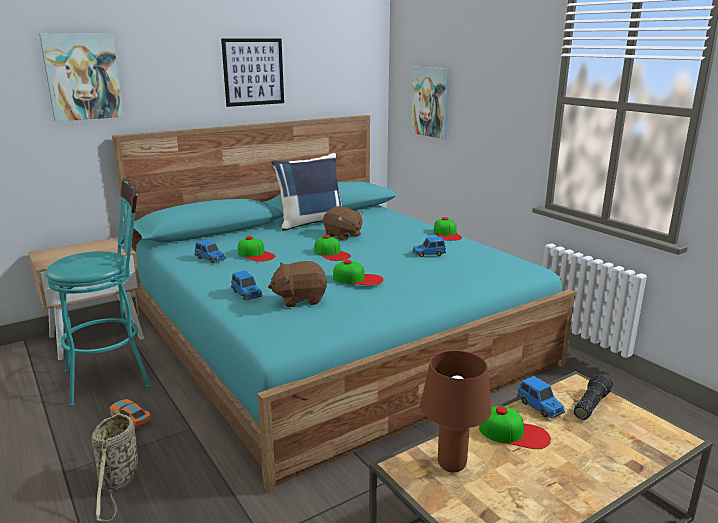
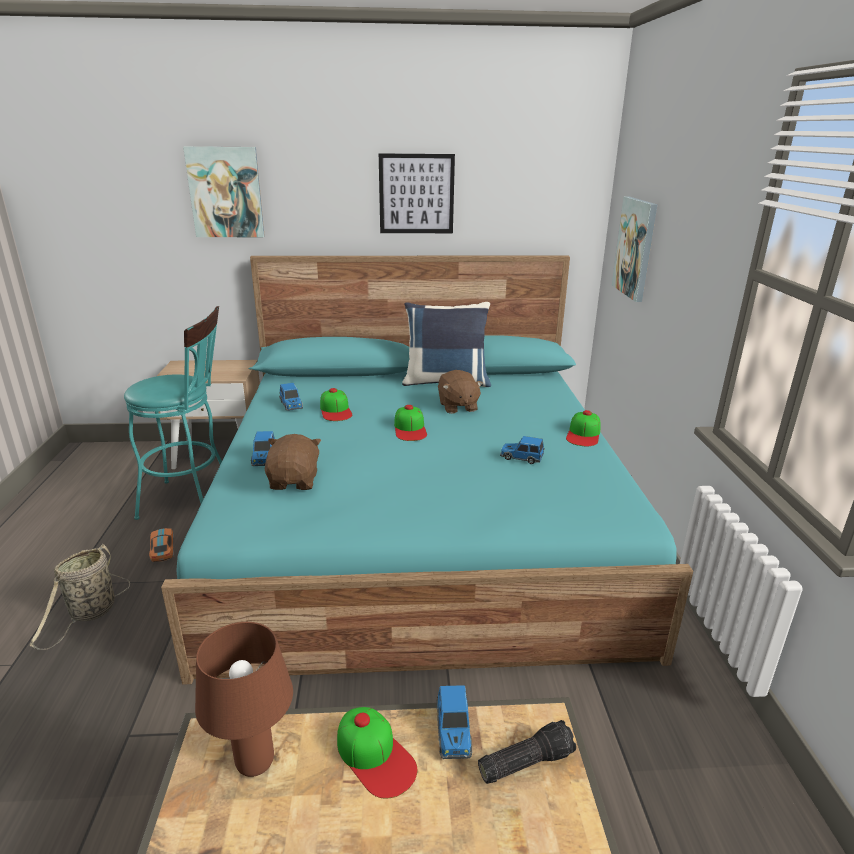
camera: 30 degrees right, 5 degrees up
brown plush toy [268,261,327,307] -> brown plush toy turned 75 degrees clockwise [265,434,321,490]
cap [333,260,383,285] -> none

